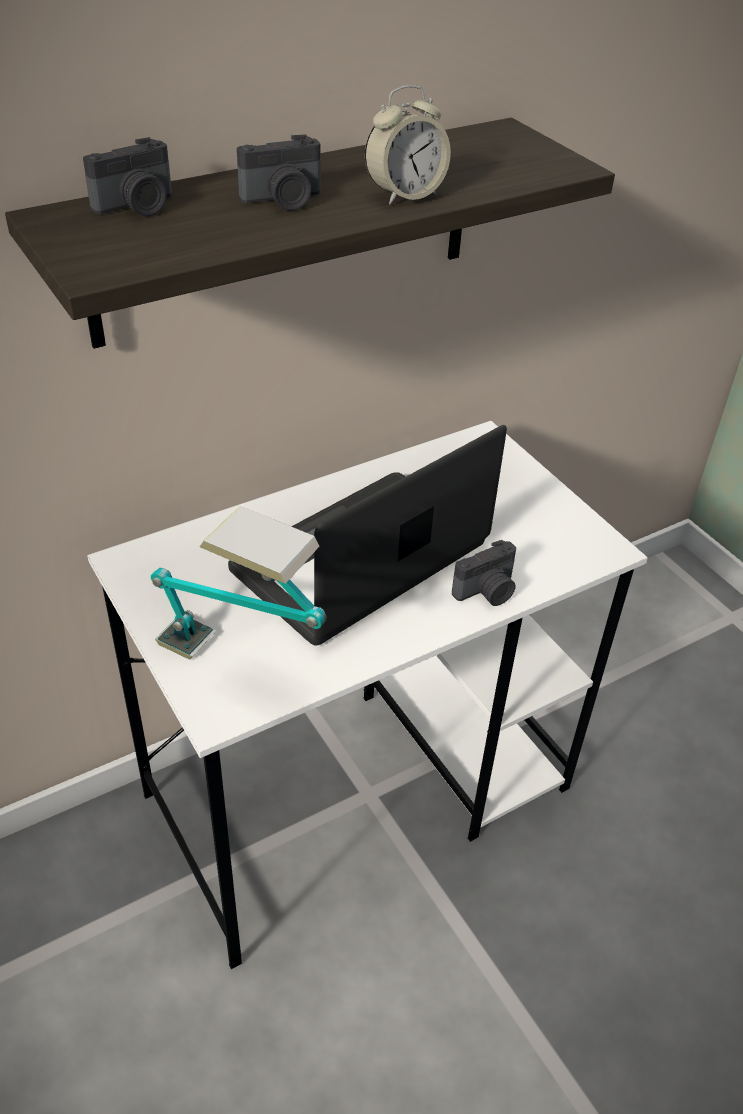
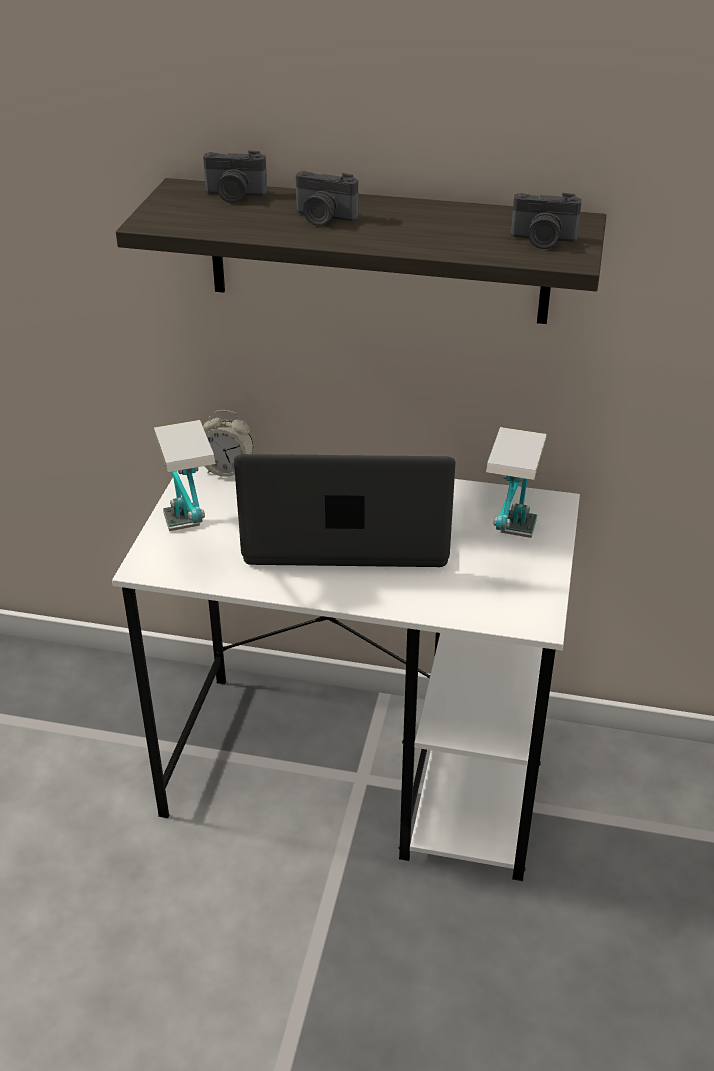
camera: 45 degrees right, 5 degrees down
alarm clock [365,85,451,205] -> alarm clock moved to [203,410,253,477]
camera [452,540,516,606] -> camera moved to [511,193,582,249]
none -> table lamp [486,427,547,538]

